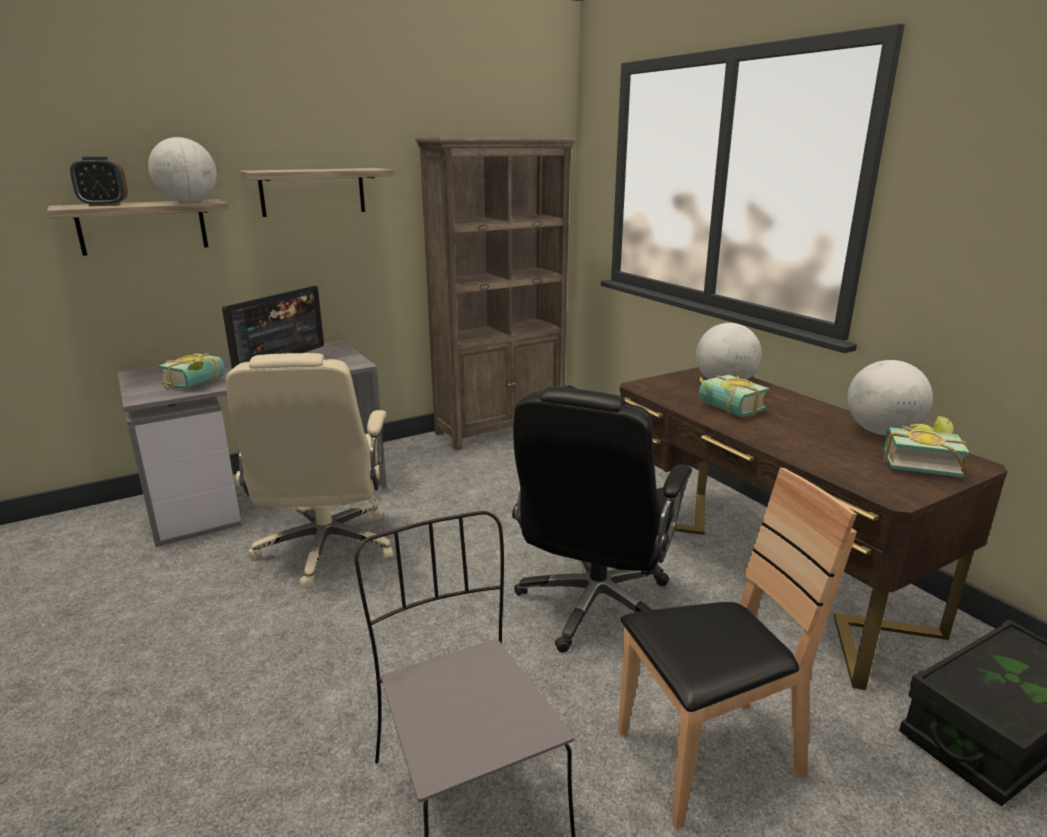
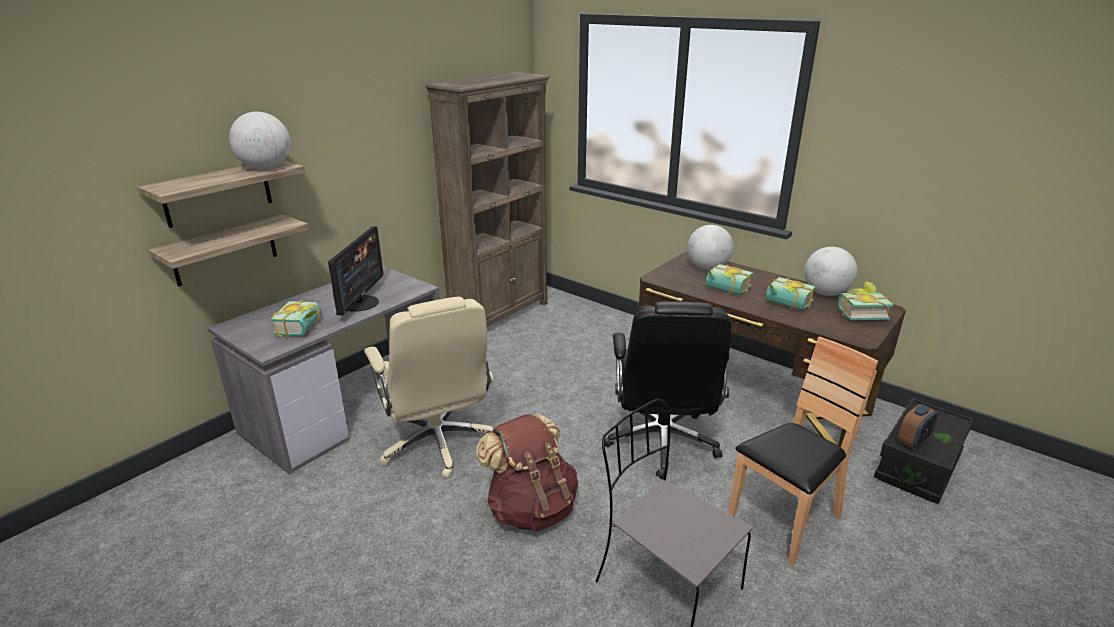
camera: 20 degrees left, 5 degrees up
alarm clock [70,156,128,206] -> alarm clock moved to [898,404,939,450]
shelf [239,168,394,217] -> shelf moved to [148,214,309,287]
none -> brown backpack [476,413,578,532]
none -> book [766,277,816,310]

